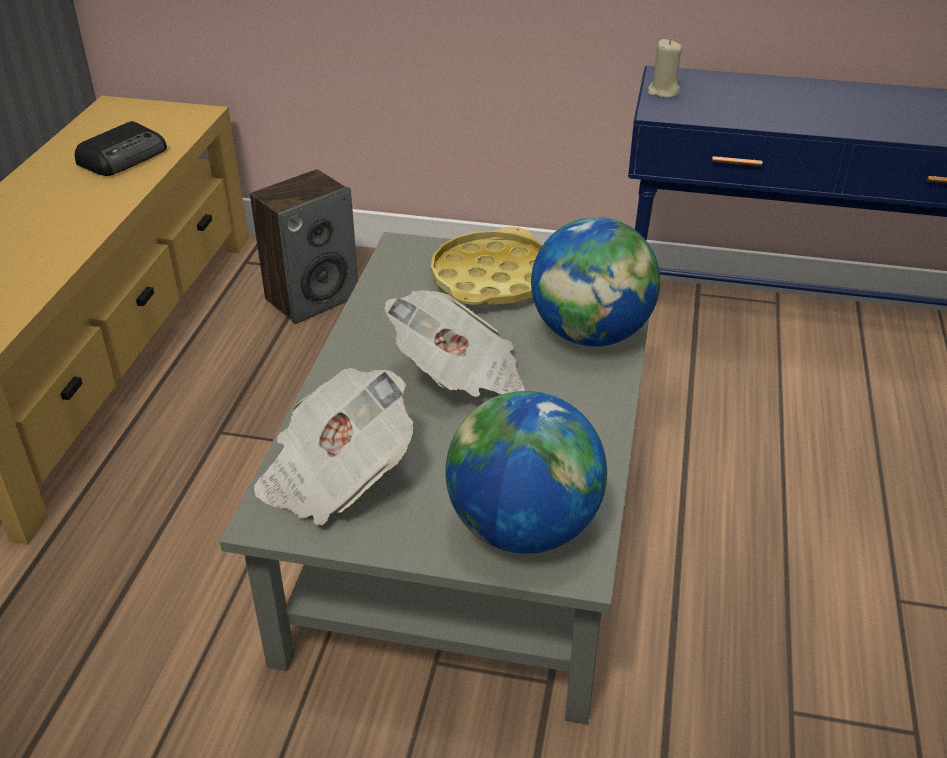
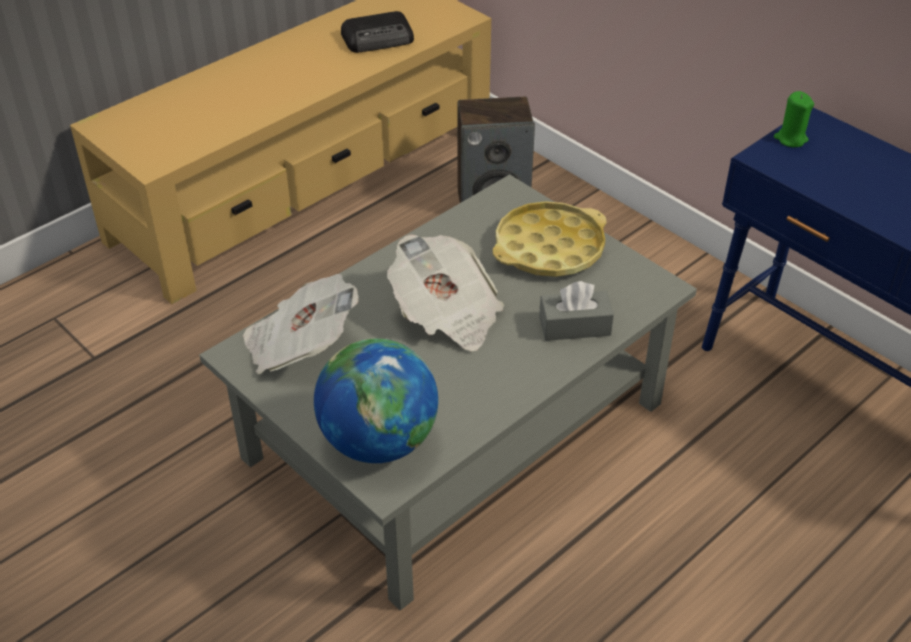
camera: 35 degrees right, 5 degrees up
globe [531,217,660,347] -> grey tissue box [539,281,614,341]
beige candle [648,39,682,98] -> green candle [774,91,814,147]

